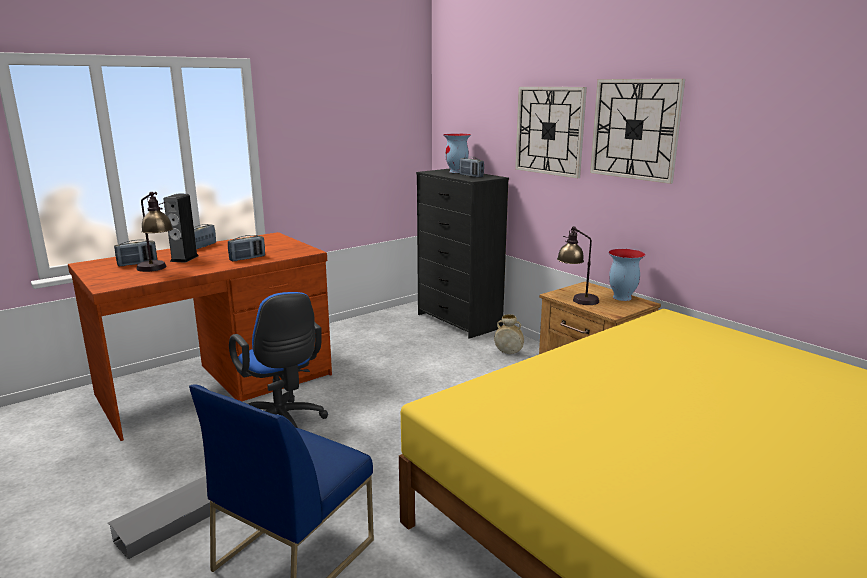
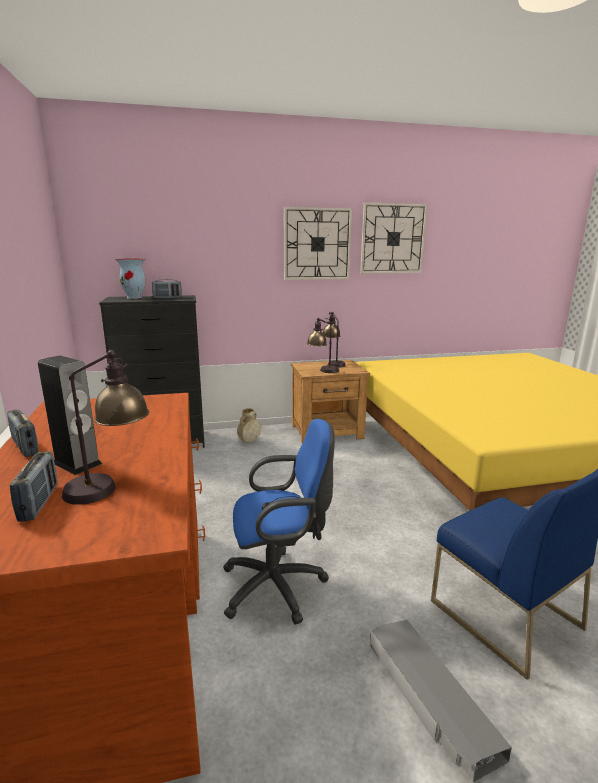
camera: 65 degrees left, 0 degrees up
radio [228,235,265,261] -> none
wall clock [515,87,587,178] -> wall clock moved to [360,202,428,274]
vase [608,249,646,301] -> table lamp [323,312,346,368]

